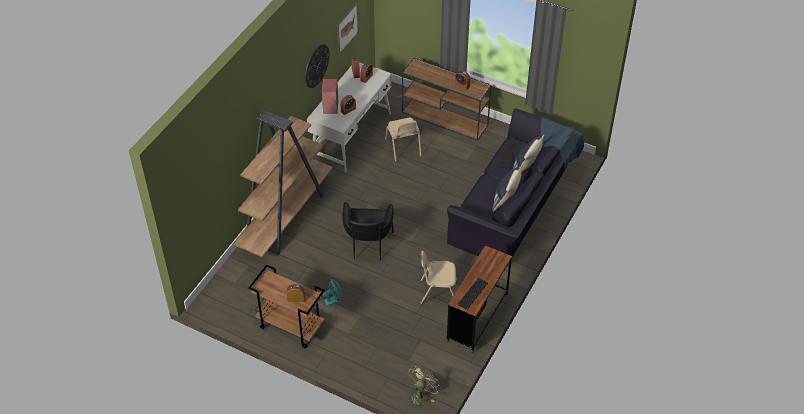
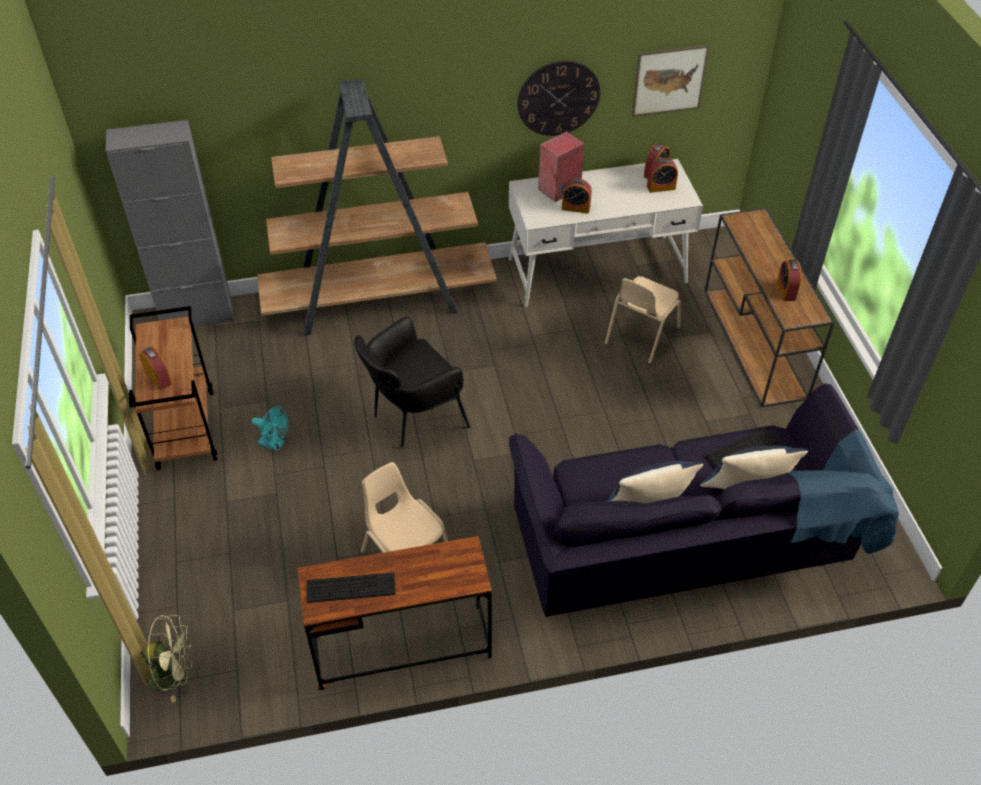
camera: 50 degrees right, 0 degrees up
none -> grey cabinet [106,120,234,327]

